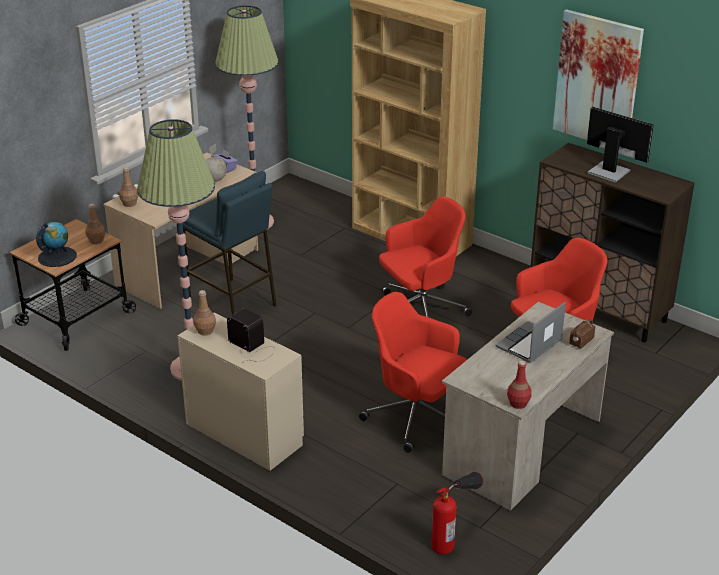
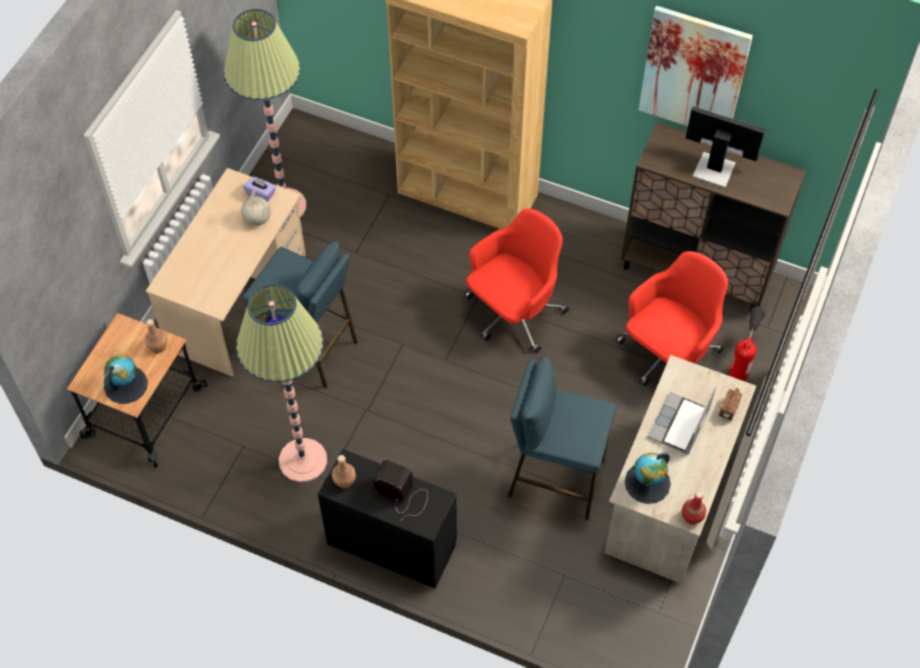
camera: 15 degrees left, 25 degrees up
brown bottle [119,167,139,207] -> none
beige dresser [177,313,304,471] -> black dresser [318,449,457,589]
red office chair [359,292,466,453] -> blue stool [508,356,616,520]
fire extinguisher [431,472,483,555] -> fire extinguisher moved to [729,306,765,381]
none -> globe [625,452,671,504]

